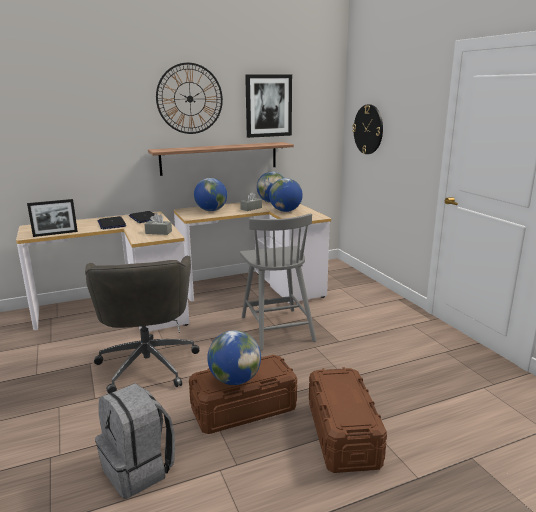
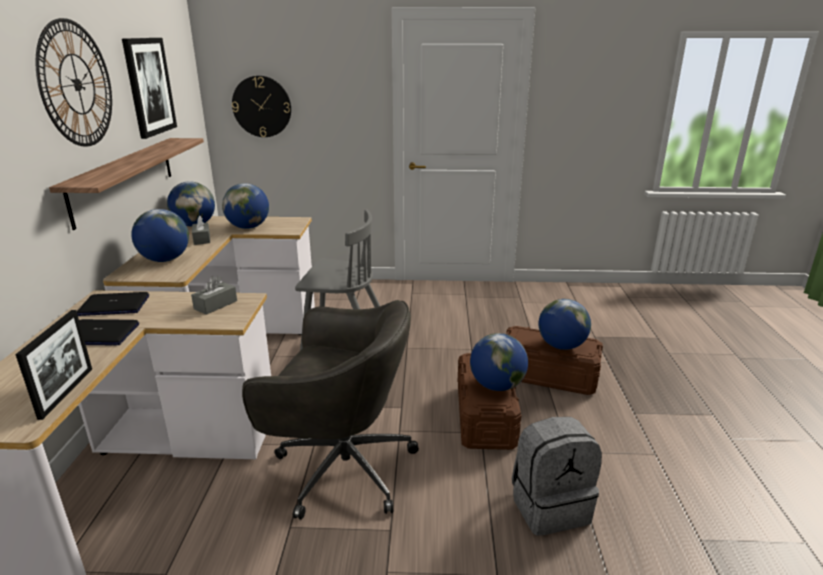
camera: 65 degrees left, 5 degrees up
none -> globe [538,299,591,350]

